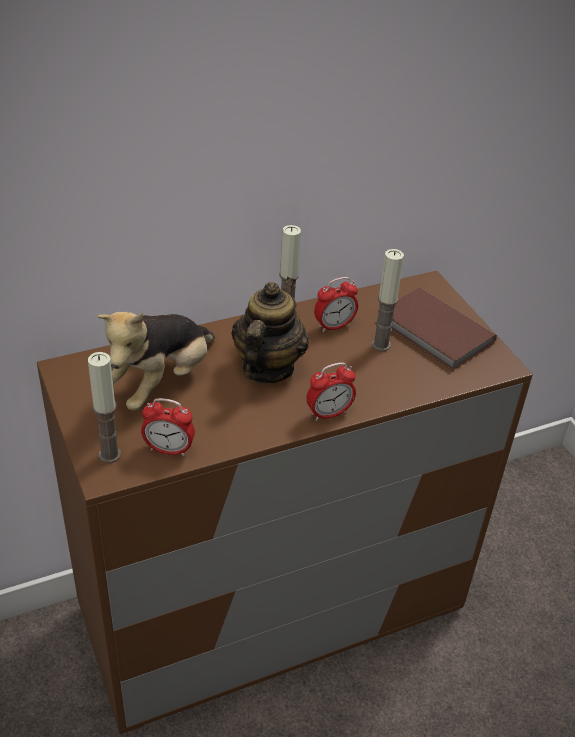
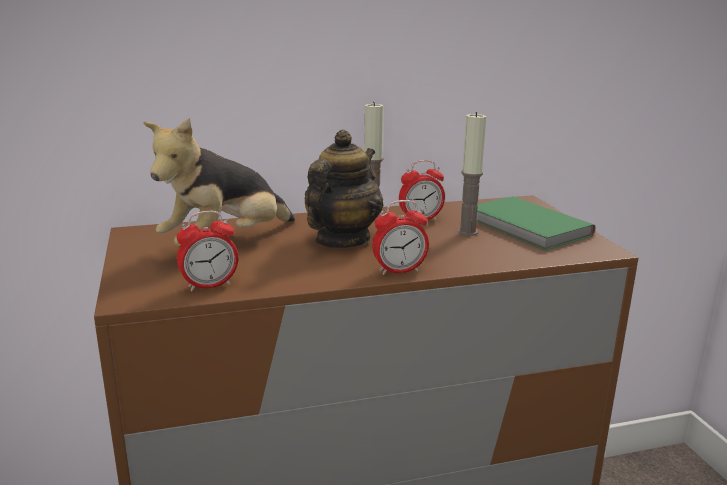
camera: 10 degrees right, 20 degrees down
candle [88,352,121,463] -> none
alarm clock [141,398,195,456] -> alarm clock turned 45 degrees counterclockwise [176,211,239,292]
brown book [391,287,497,370] -> green book [476,196,595,250]

